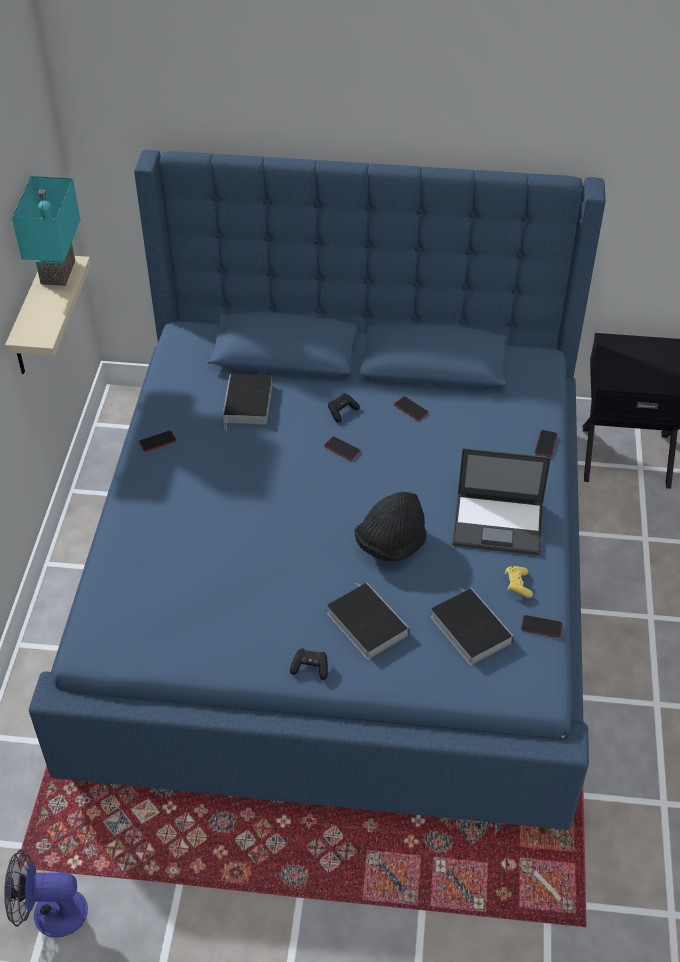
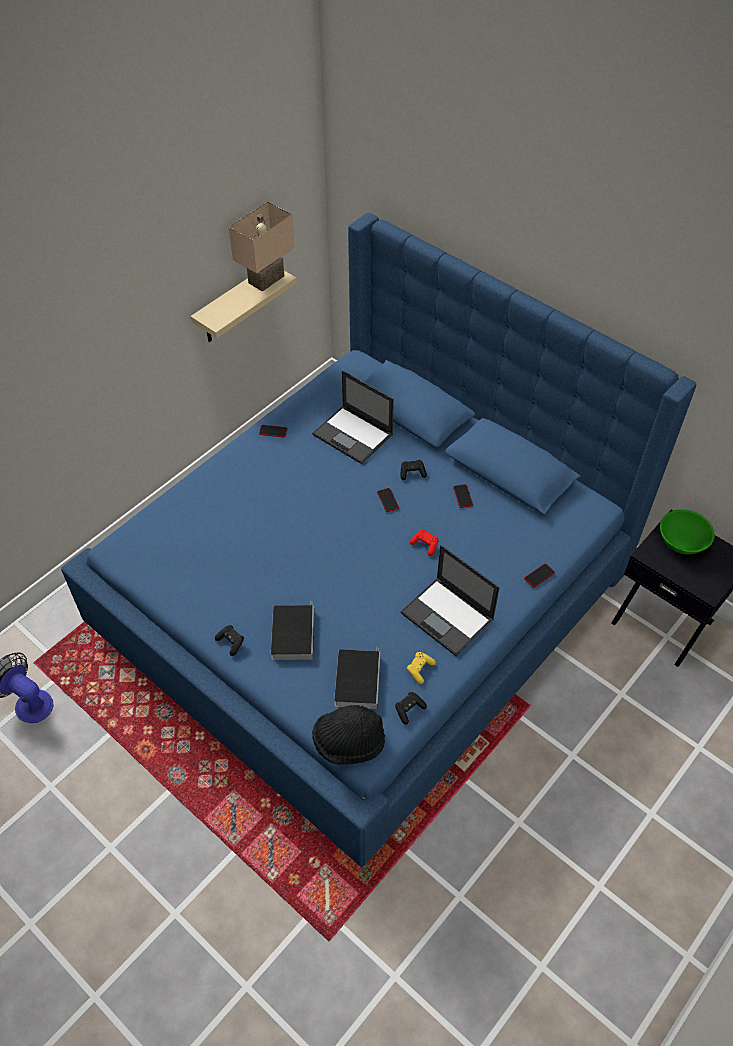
camera: 35 degrees right, 5 degrees up
turquoise table lamp [12,176,80,286] -> beige table lamp [229,202,295,292]
book [223,374,273,431] -> laptop [312,371,394,464]
black hat [354,491,427,562] -> black hat moved to [312,705,385,765]
phone [521,615,562,638] -> black game controller [395,692,427,725]
none -> red game controller [410,529,439,556]
none -> green bowl [660,509,715,554]

